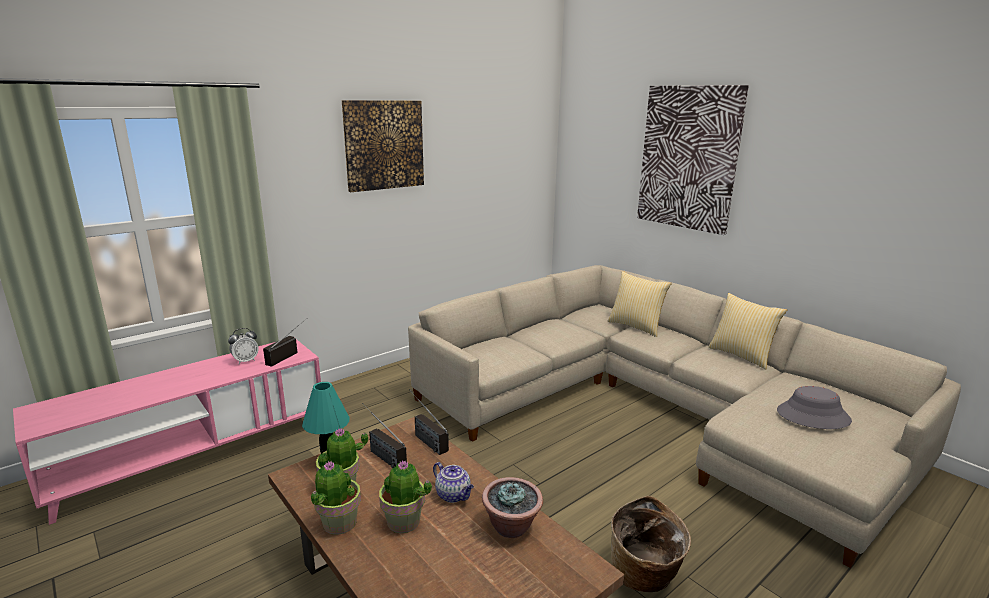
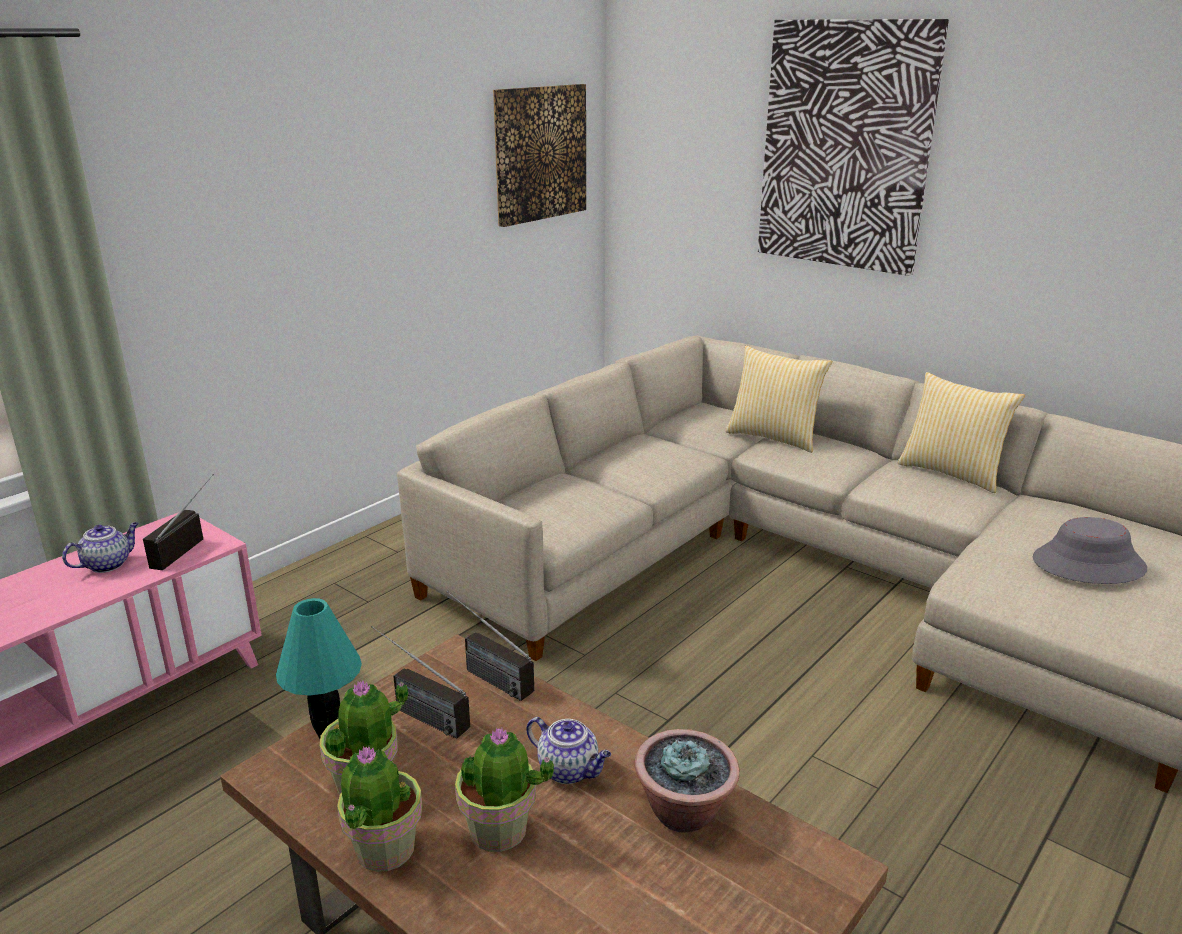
camera: 10 degrees left, 5 degrees up
alarm clock [228,328,259,364] -> teapot [62,522,139,573]
picture [342,100,424,192] -> picture moved to [493,84,586,227]
basket [611,496,691,592] -> none

